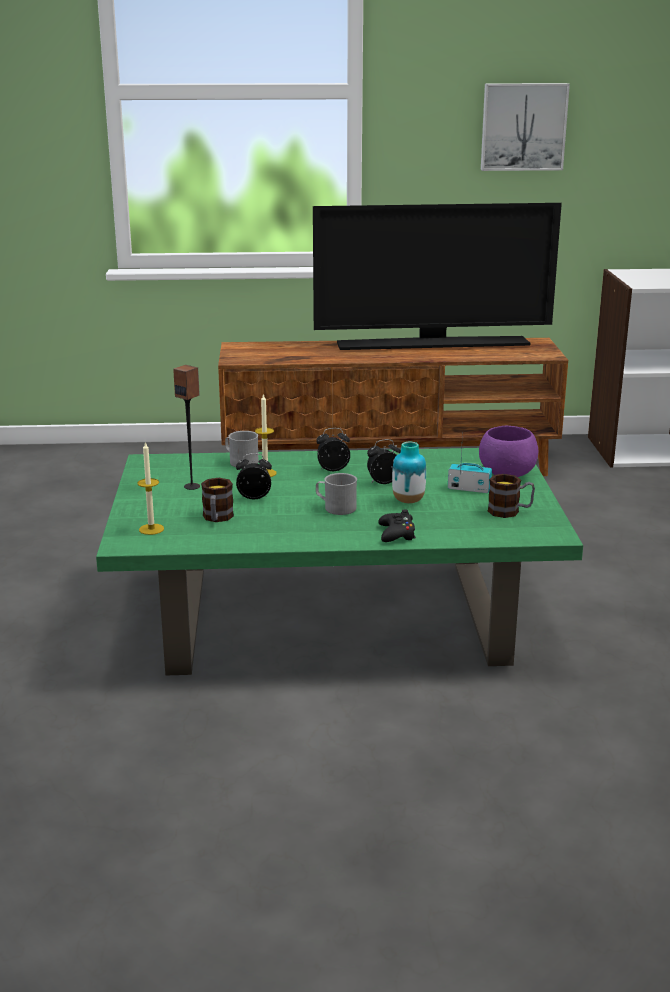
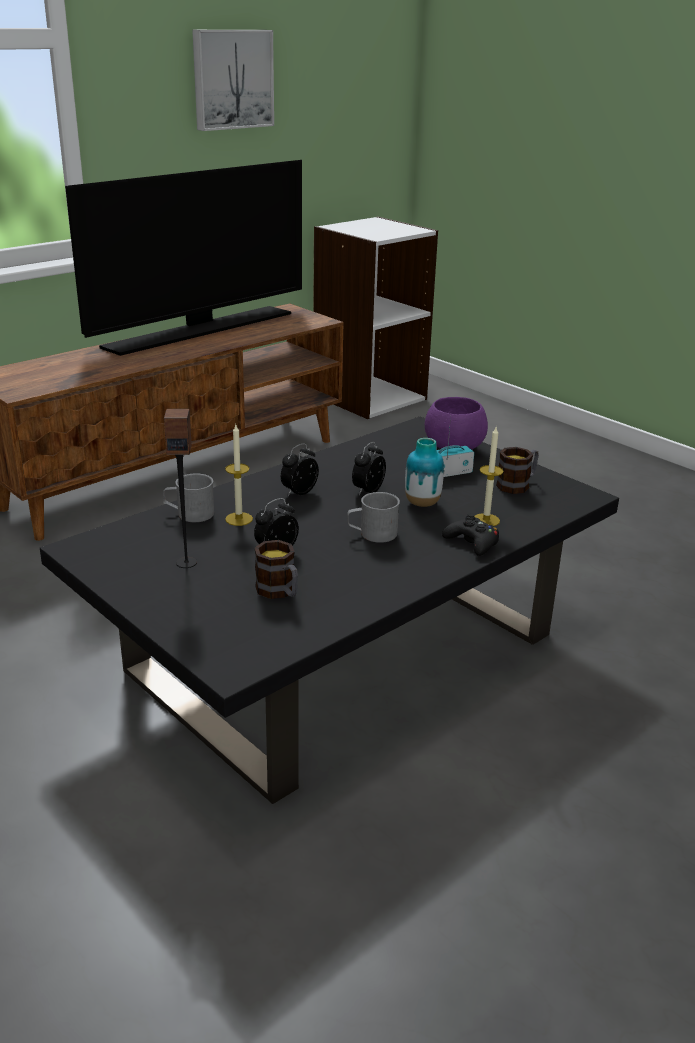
camera: 40 degrees left, 5 degrees up
green coffee table [96,448,583,676] -> black coffee table [40,417,619,804]
candle [137,441,164,535] -> candle moved to [475,427,503,526]

